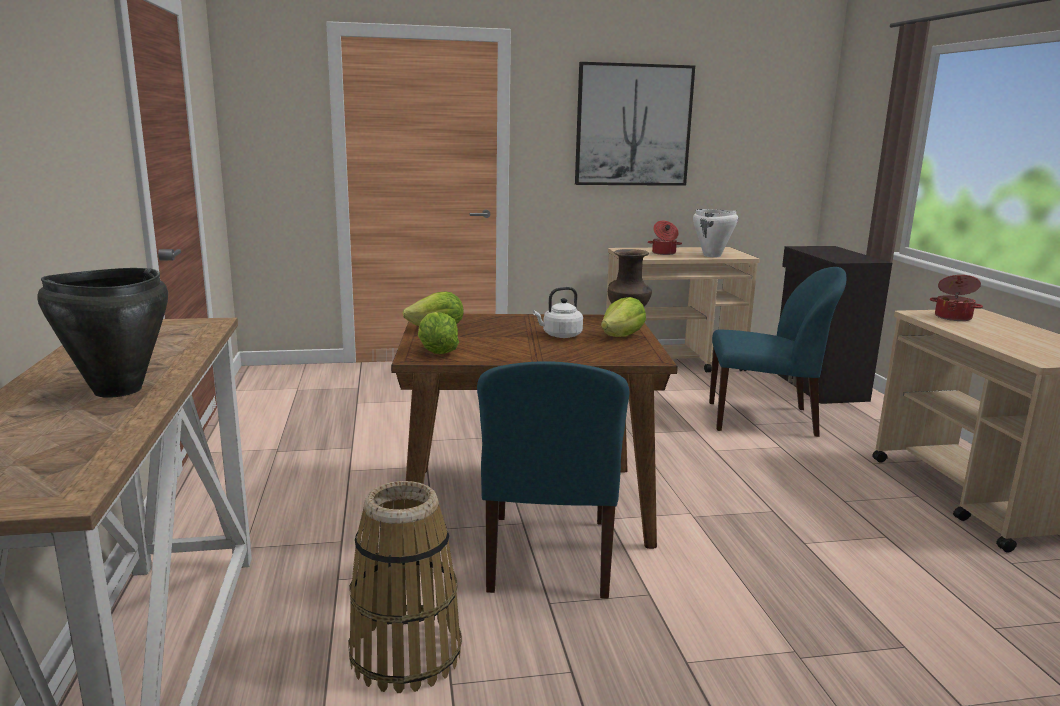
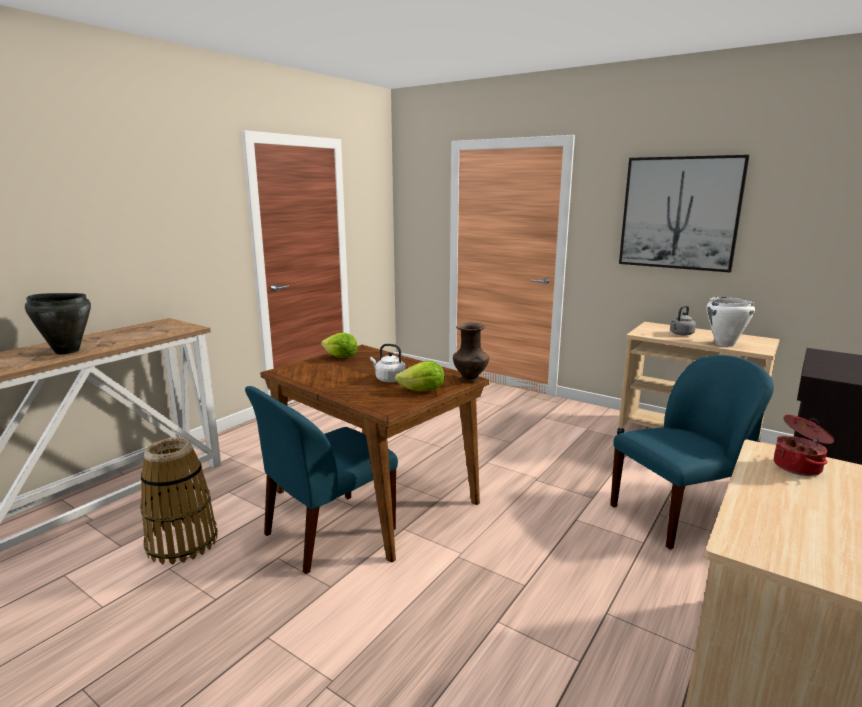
camera: 45 degrees right, 0 degrees up
lettuce [418,312,459,354] -> none
cooking pot [648,221,682,255] -> grey kettle [670,305,696,336]
blue chair [709,267,846,437] -> blue chair turned 75 degrees counterclockwise [610,355,774,549]

